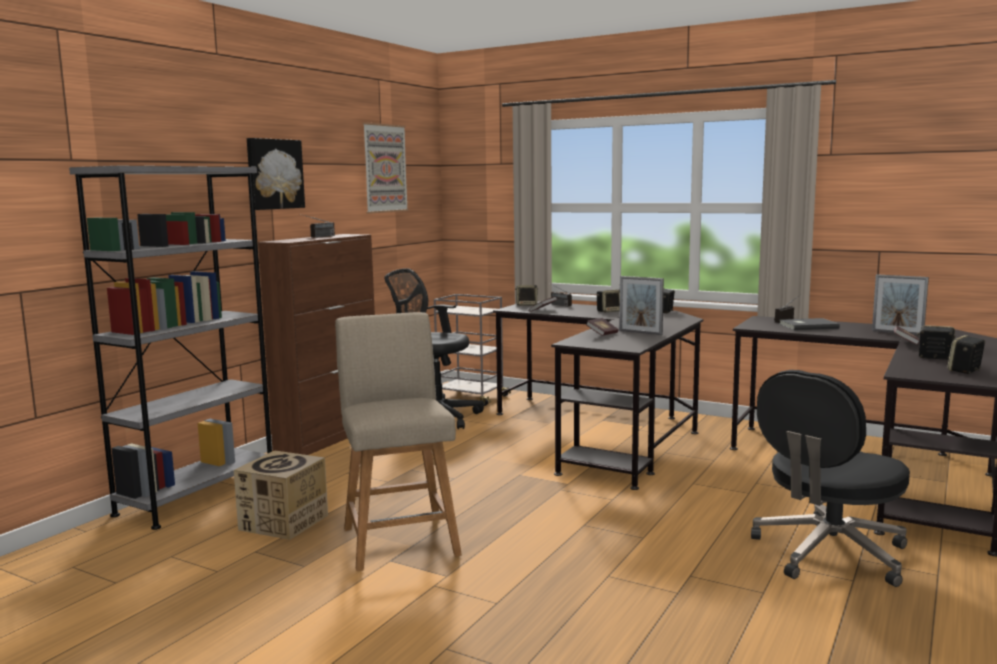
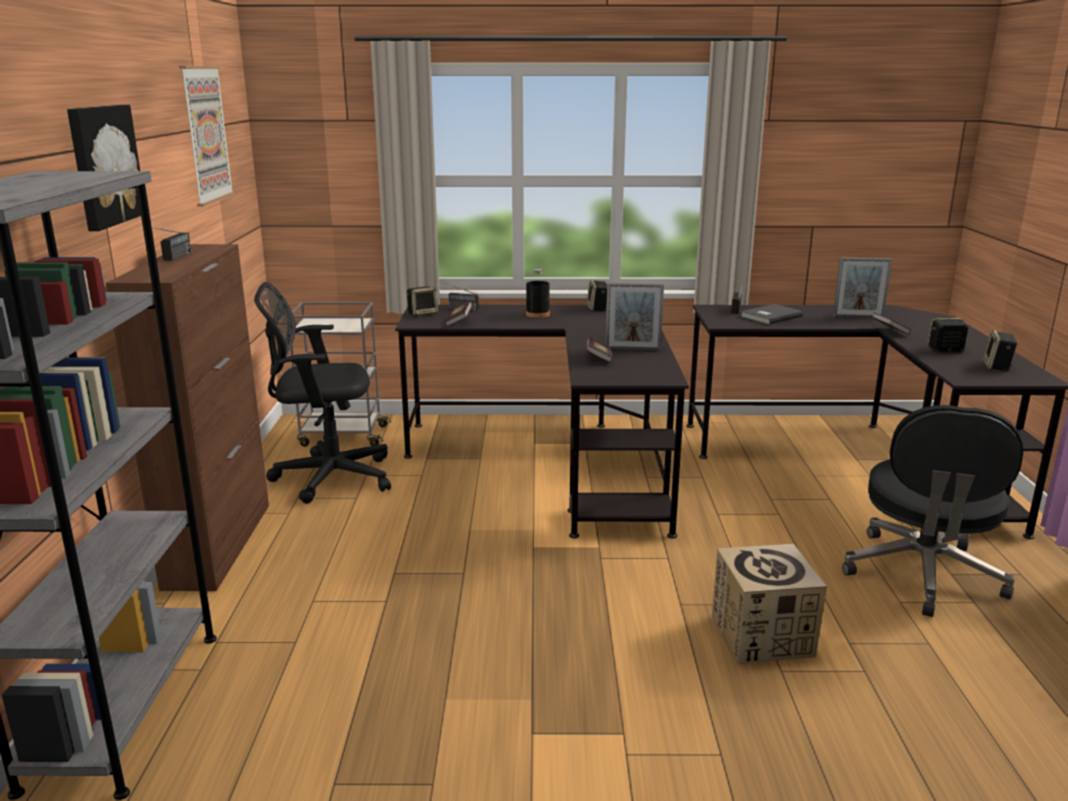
camera: 30 degrees left, 10 degrees up
cardboard box [234,450,328,540] -> cardboard box moved to [712,544,827,664]
beige chair [335,312,462,571] -> none
speaker [597,290,620,312] -> black bottle [526,269,550,318]

